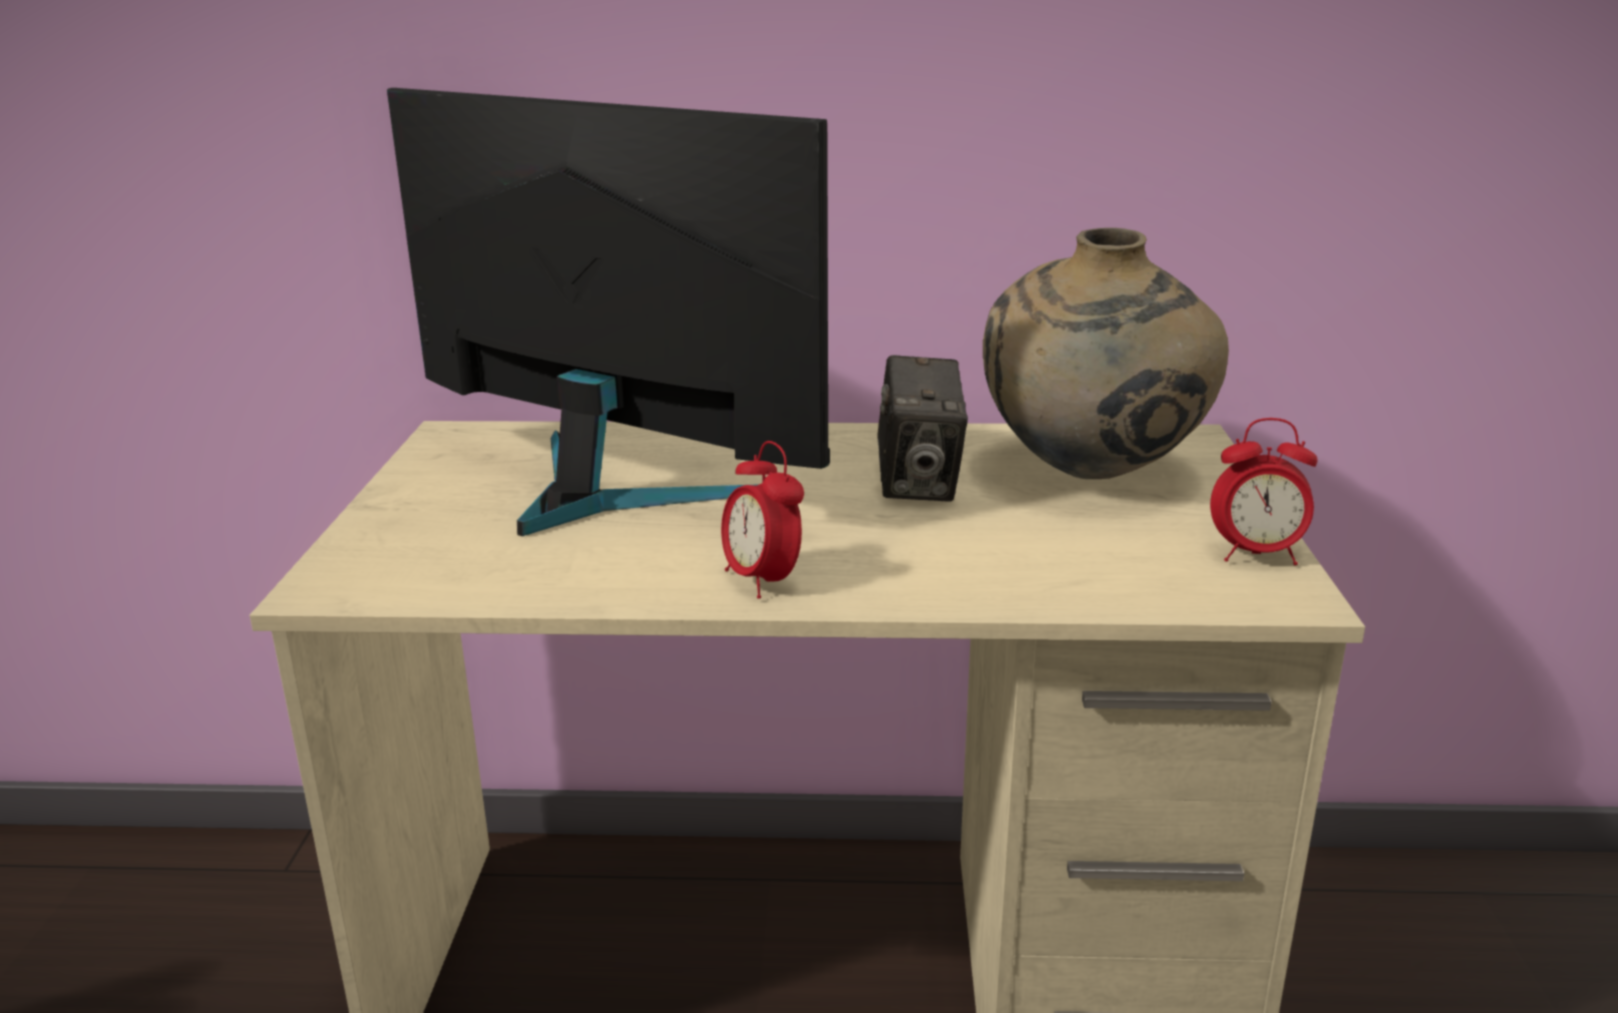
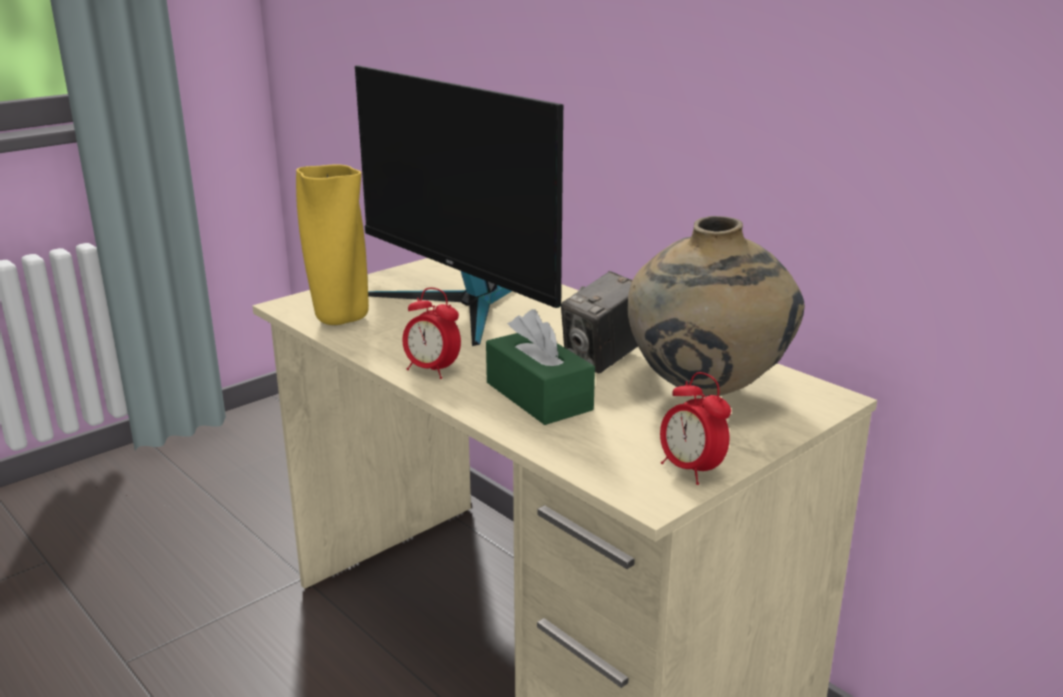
camera: 45 degrees right, 0 degrees up
monitor [387,88,830,536] -> monitor turned 150 degrees clockwise [355,65,563,346]
alarm clock [721,441,804,599] -> alarm clock turned 75 degrees counterclockwise [402,288,461,379]
none -> yellow vase [296,164,369,325]
none -> green tissue box [486,309,595,425]

